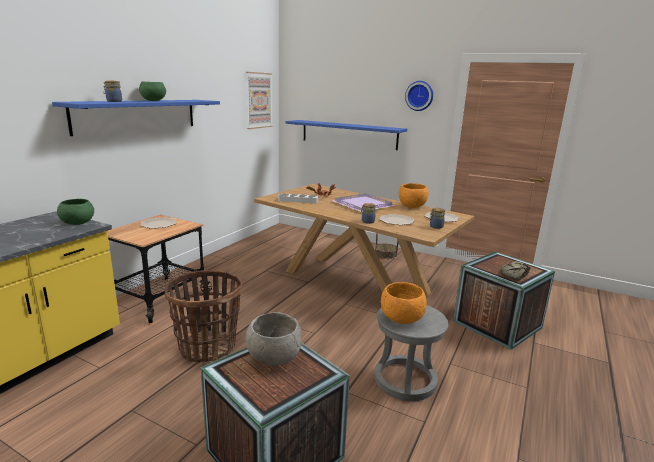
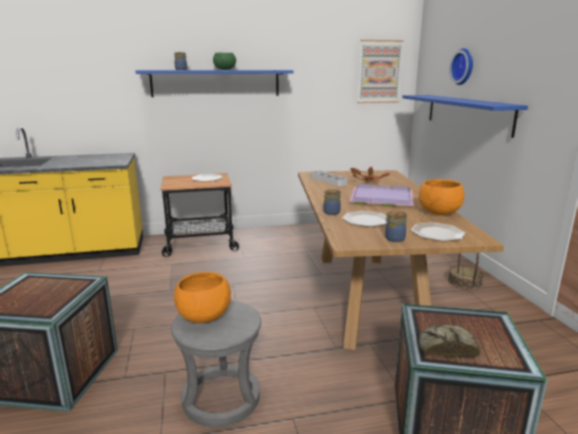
camera: 50 degrees right, 0 degrees up
green bowl [57,199,94,225] -> none
basket [164,270,243,363] -> none
grey bowl [246,312,302,366] -> none
wall clock [405,81,433,111] -> wall clock moved to [449,48,473,85]

